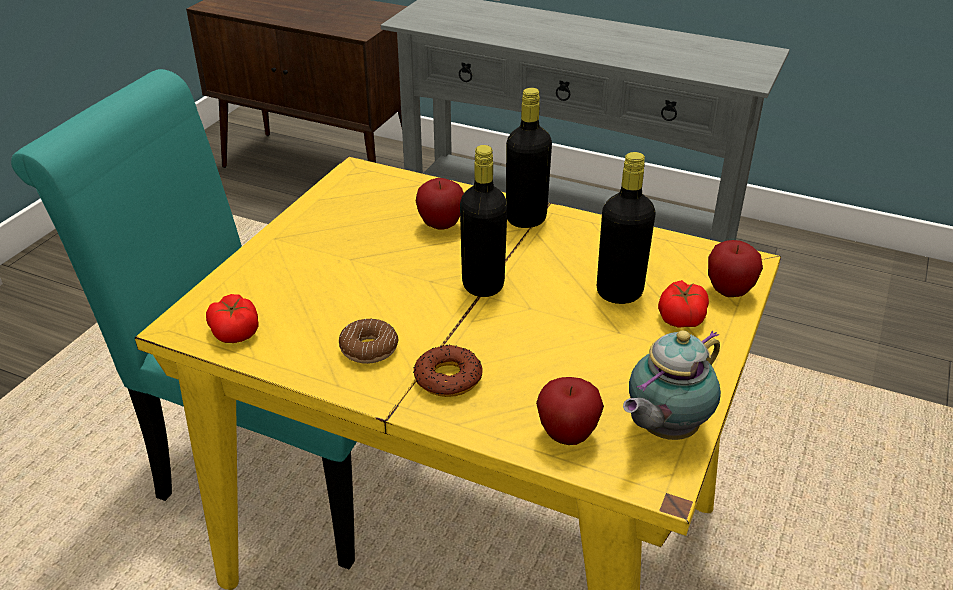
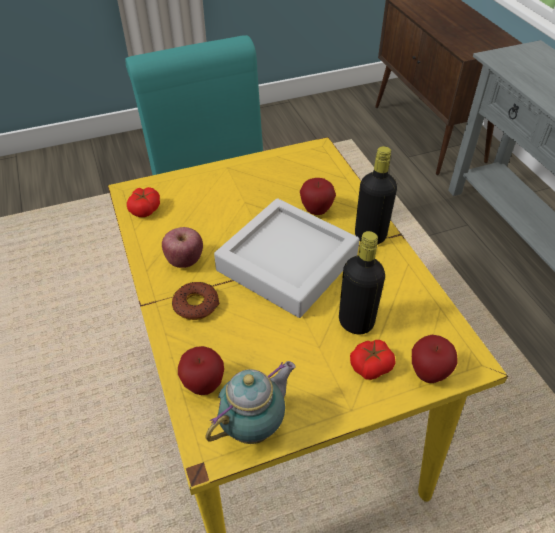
camera: 45 degrees right, 10 degrees up
donut [339,319,399,364] -> apple [162,227,203,268]
black bottle [460,145,508,297] -> grey tray [214,198,360,318]
teapot [623,330,721,440] -> teapot turned 135 degrees clockwise [205,361,296,444]

